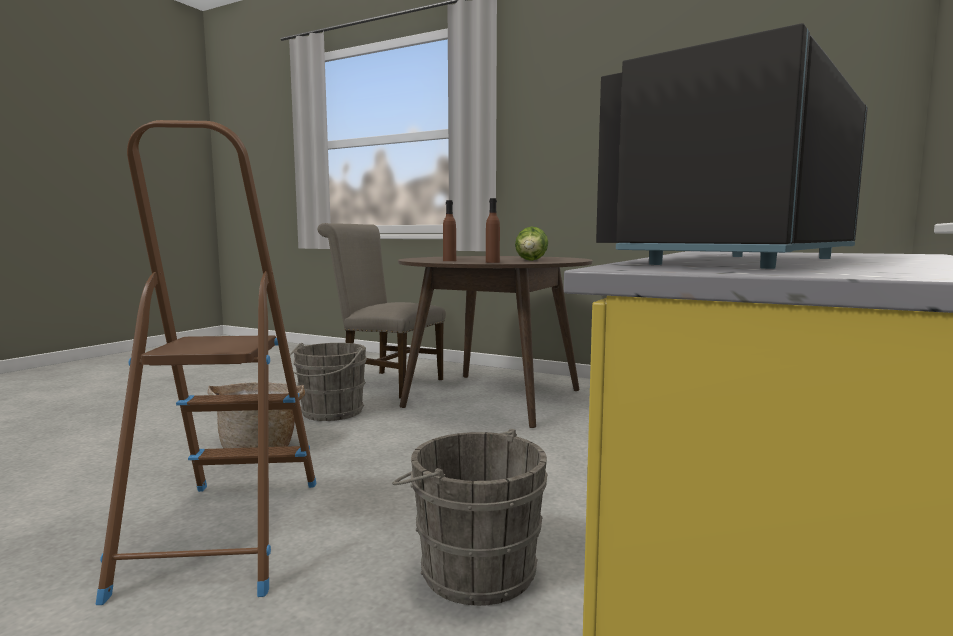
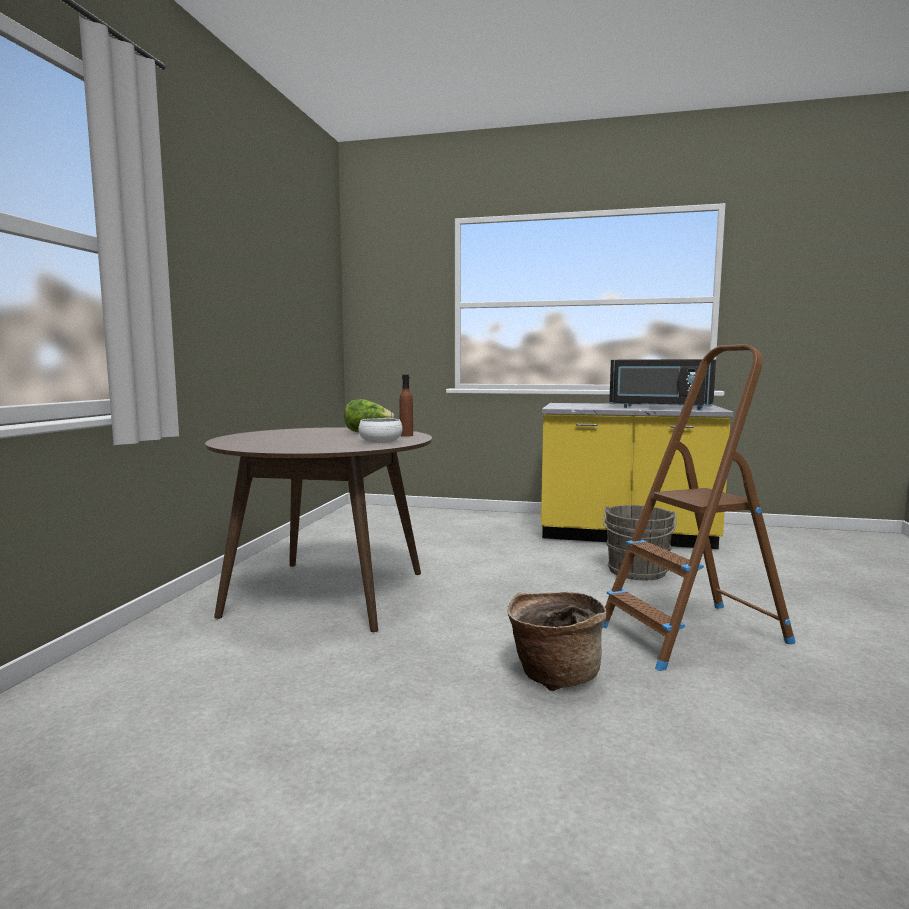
camera: 105 degrees left, 0 degrees up
grey bucket [290,343,367,421] -> none
beige chair [318,223,446,399] -> none
brown bottle [443,200,456,261] -> white bowl [358,418,403,443]

